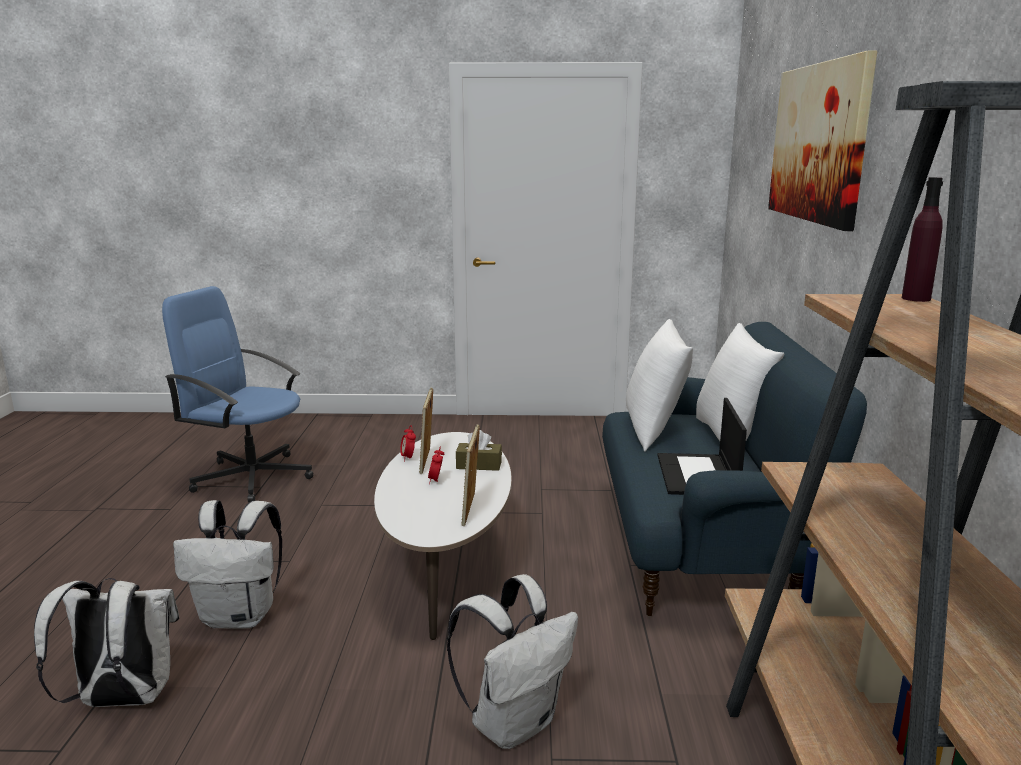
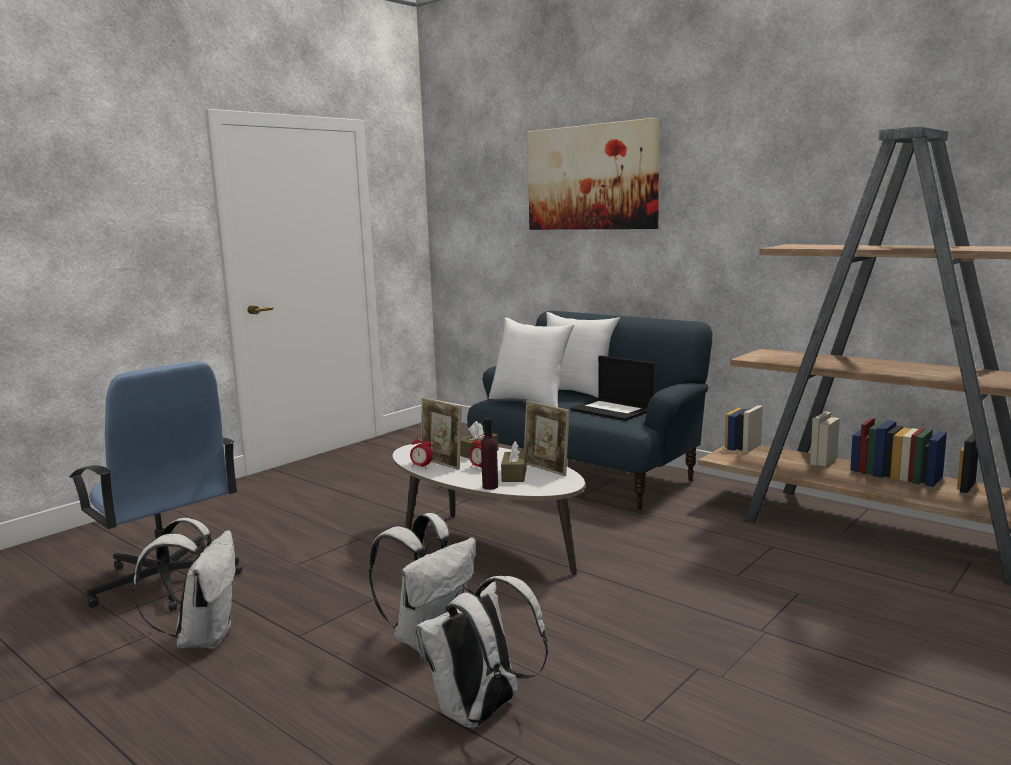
camera: 50 degrees left, 5 degrees down
blue office chair [162,286,313,502] -> blue office chair turned 105 degrees counterclockwise [70,361,242,611]
white backpack [447,574,578,749] -> white backpack moved to [133,518,236,649]
purple bottle [902,177,943,302] -> purple bottle moved to [481,418,498,490]
none -> brown tissue box [501,441,527,482]

